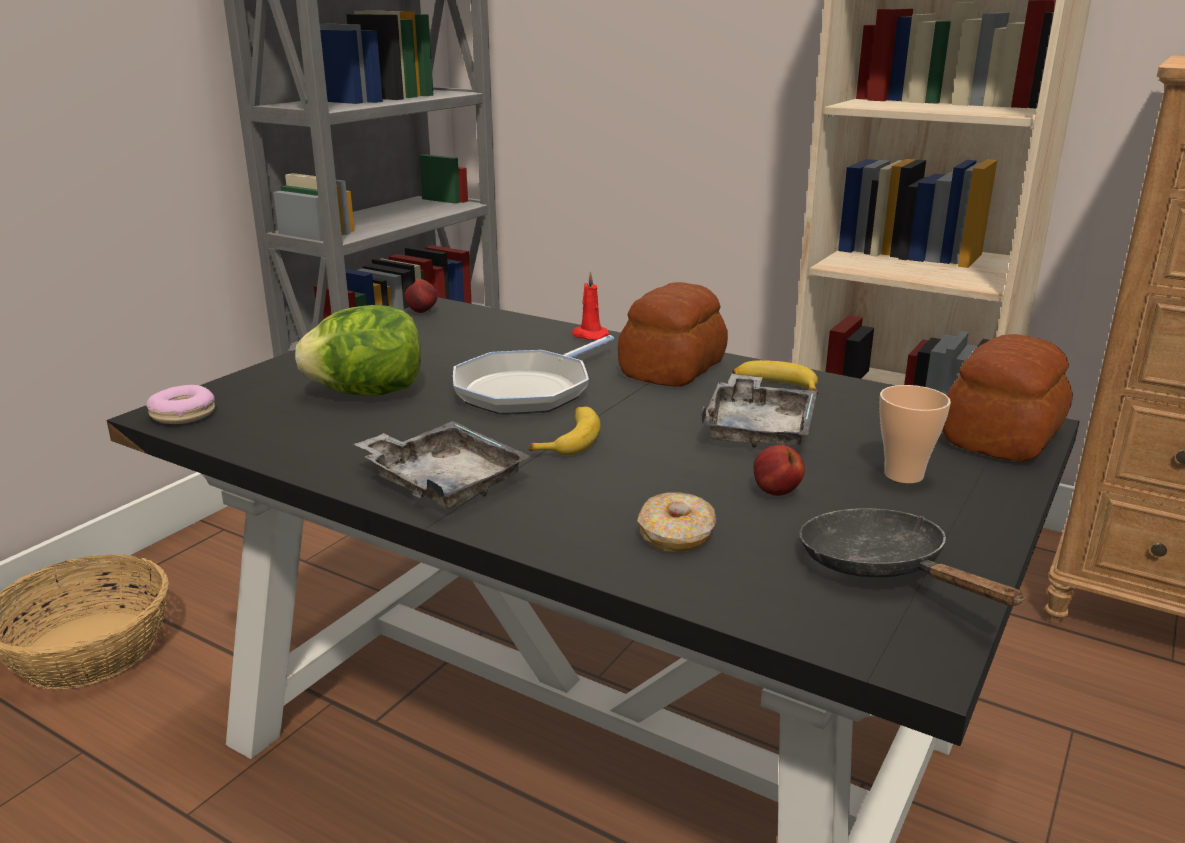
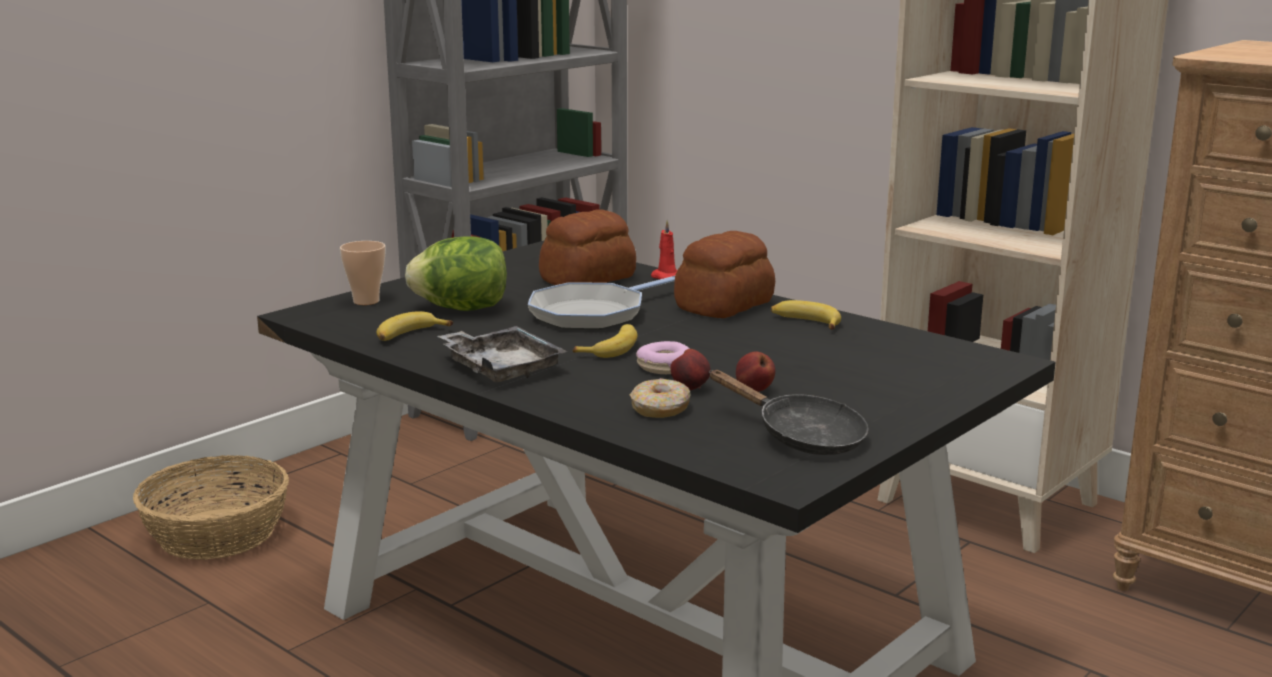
camera: 10 degrees right, 5 degrees down
donut [146,385,215,424] -> donut moved to [636,341,690,374]
apple [405,279,437,313] -> apple moved to [670,349,711,390]
grey tray [701,374,817,448] -> none
black frying pan [800,508,1025,606] -> black frying pan turned 150 degrees clockwise [709,370,869,455]
cup [879,385,951,484] -> cup moved to [340,241,386,305]
bread [942,334,1073,462] -> bread moved to [539,209,636,285]
none -> banana [376,311,453,341]

